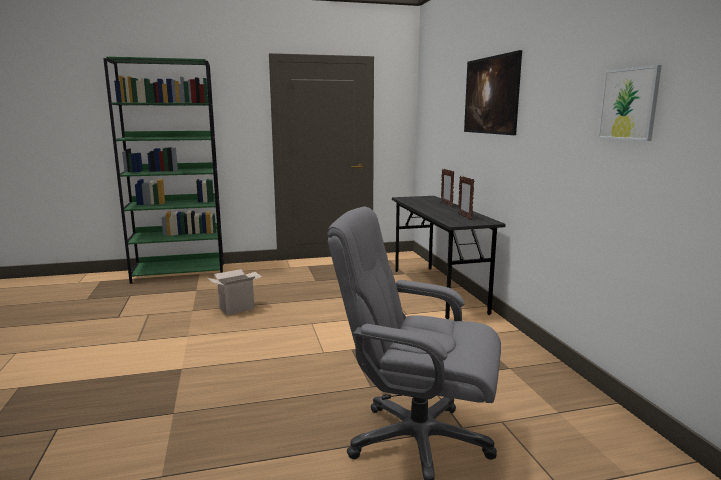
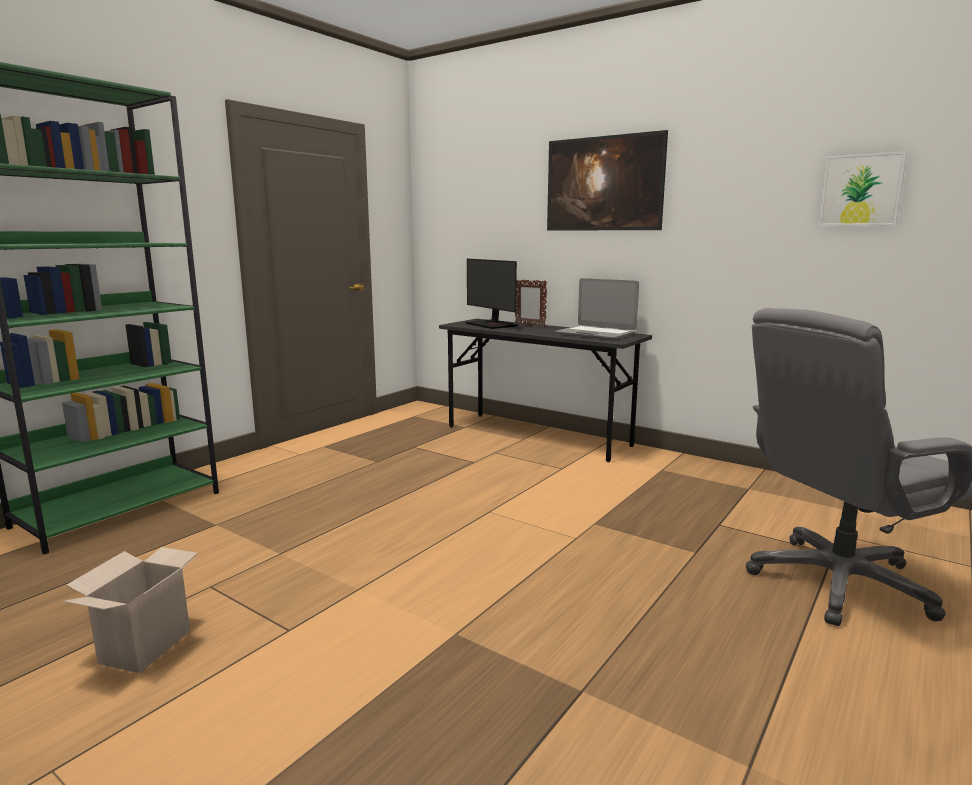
camera: 40 degrees left, 0 degrees up
cardboard box [208,269,262,315] -> cardboard box moved to [63,547,198,673]
picture frame [458,176,474,220] -> laptop [555,278,639,339]
none -> monitor [465,259,518,329]

